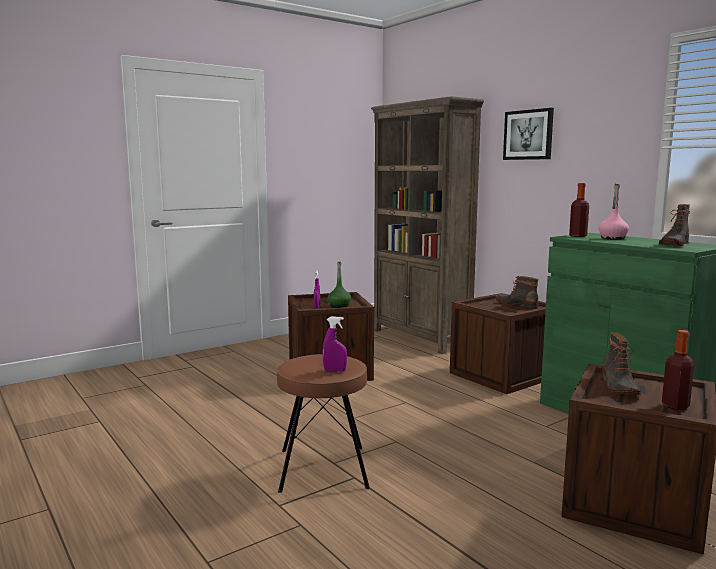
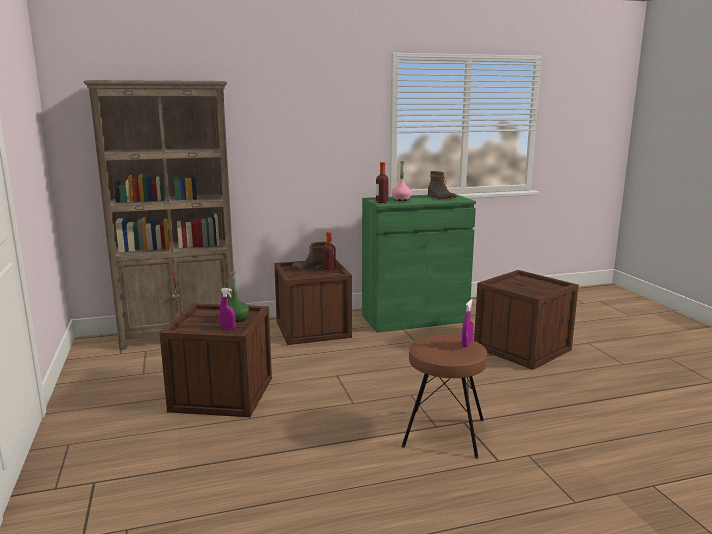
camera: 70 degrees left, 5 degrees up
picture [503,108,554,160] -> none
boot [601,332,641,395] -> none
bottle [662,330,695,410] -> bottle moved to [323,232,336,272]

